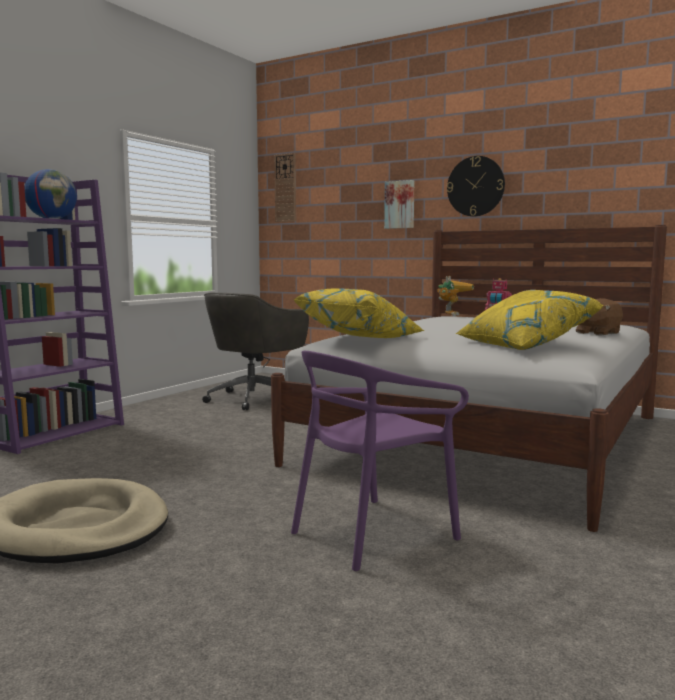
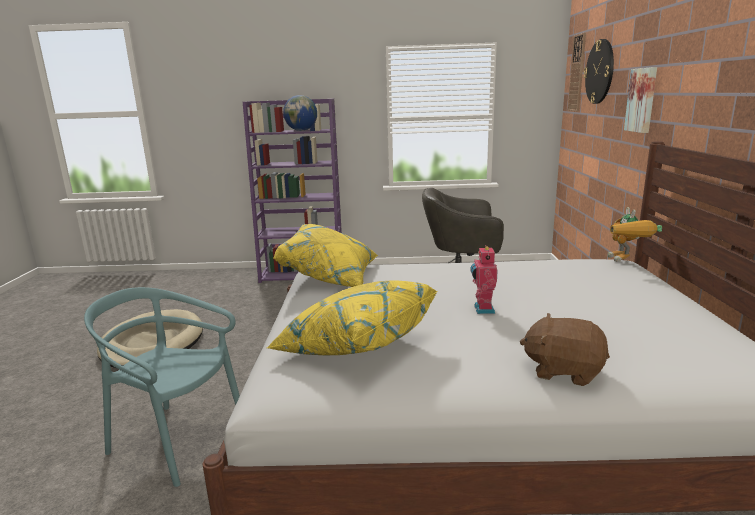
camera: 60 degrees right, 10 degrees up
purple chair [291,351,469,571] -> turquoise chair [84,287,240,487]
toy robot [438,276,474,317] -> toy robot turned 90 degrees clockwise [608,207,662,262]
wall clock [447,156,505,217] -> wall clock moved to [583,39,614,104]

